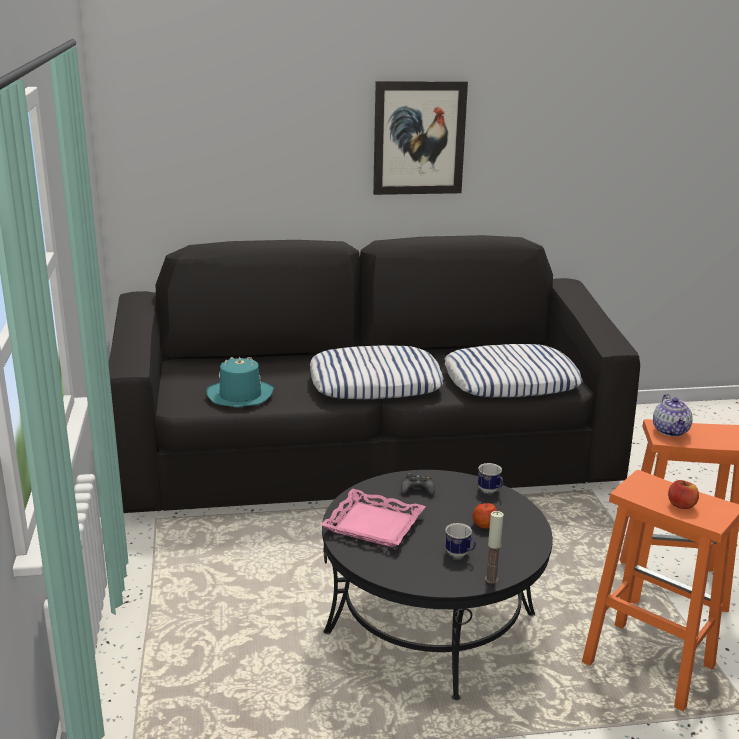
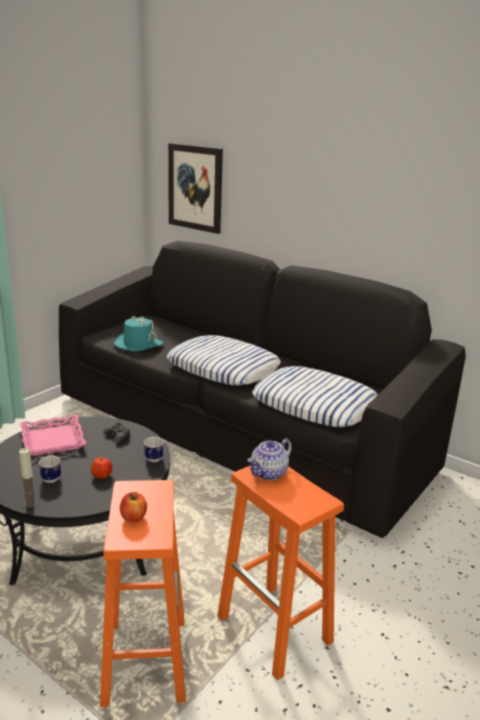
camera: 45 degrees right, 0 degrees up
picture [373,81,468,195] -> picture moved to [168,143,223,234]

